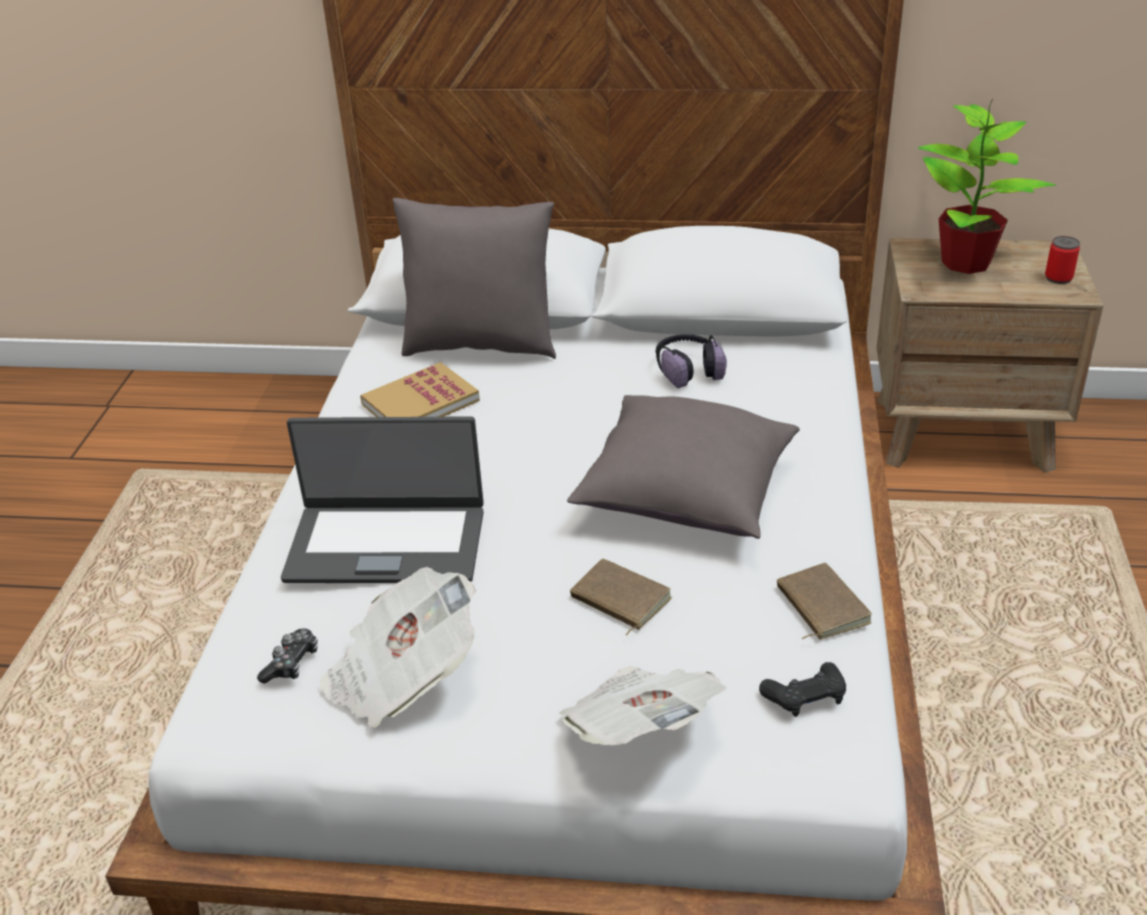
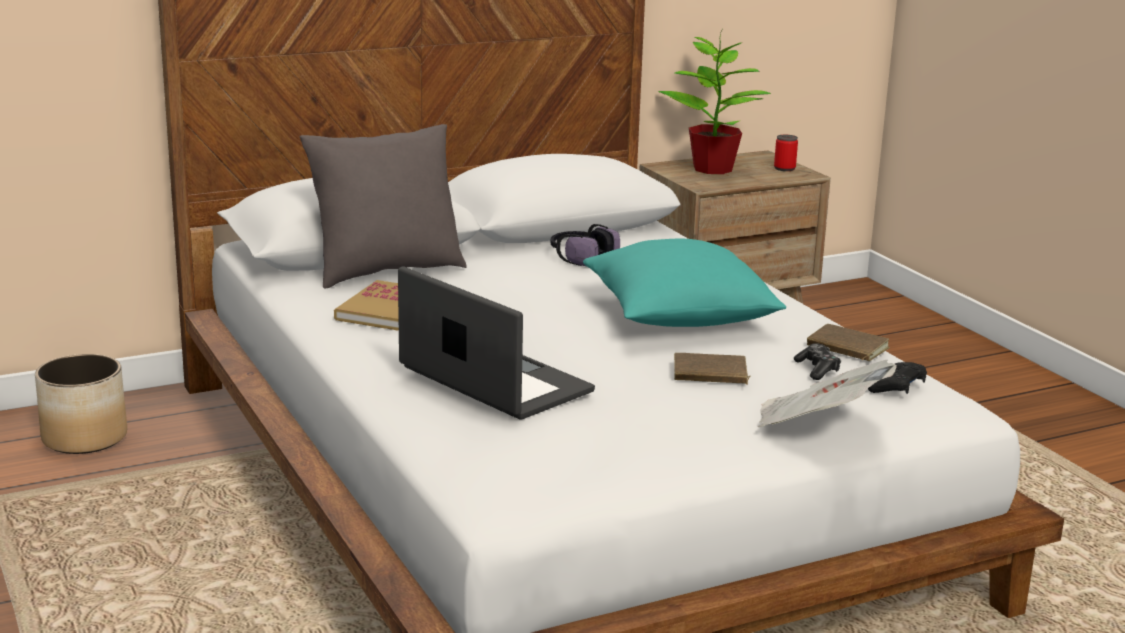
camera: 35 degrees left, 15 degrees down
game controller [257,628,318,684] -> game controller moved to [794,343,841,380]
laptop [281,416,484,583] -> laptop turned 105 degrees counterclockwise [398,266,595,420]
newspaper [320,567,476,728] -> none
grey pillow [567,395,799,539] -> turquoise pillow [583,239,786,327]
none -> planter [35,354,127,454]

